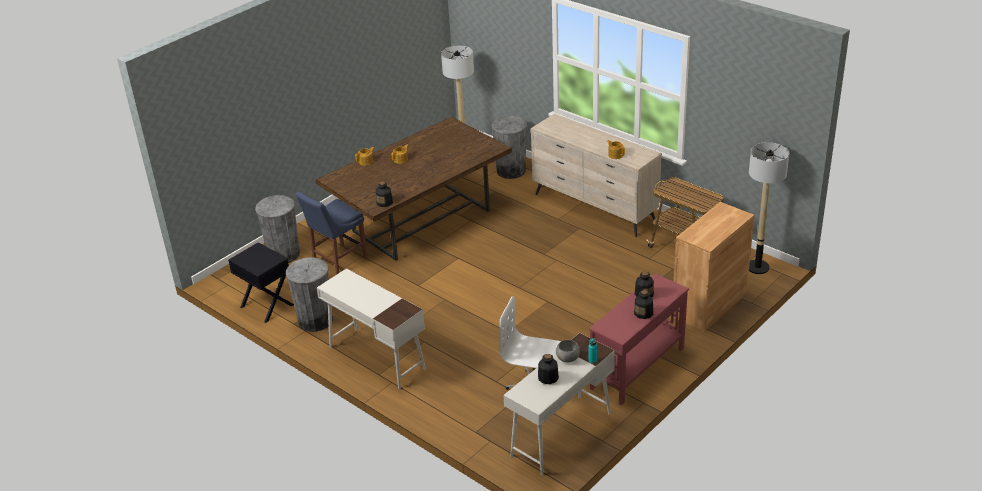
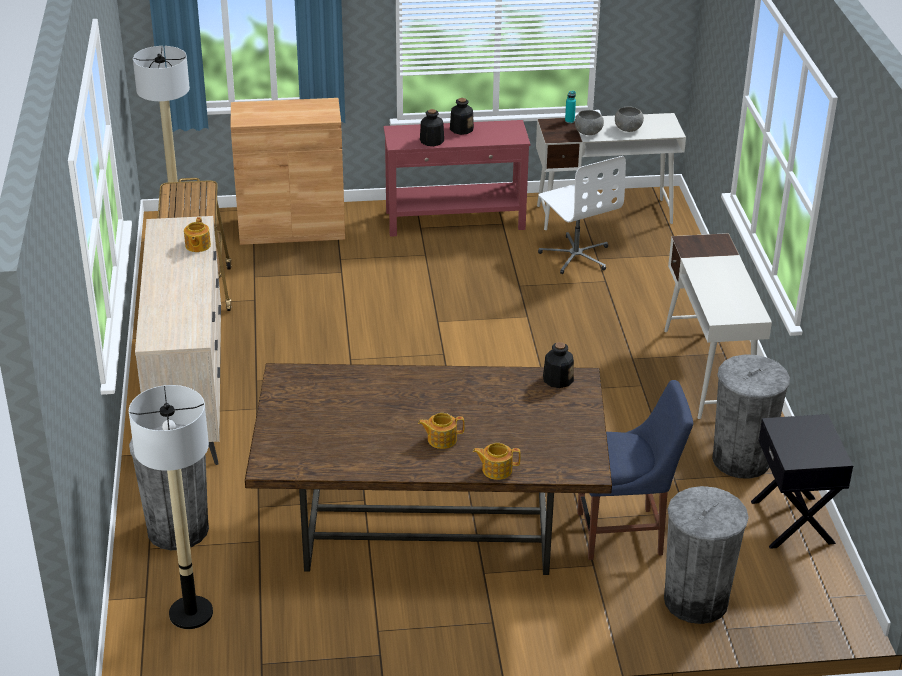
camera: 140 degrees left, 0 degrees up
bottle [538,354,559,384] -> grey bowl [615,106,644,132]

